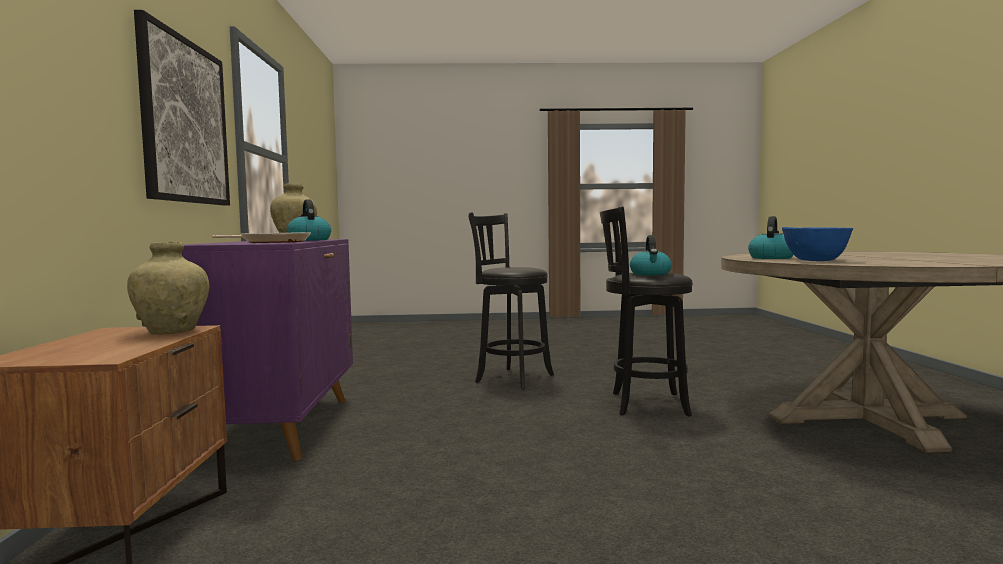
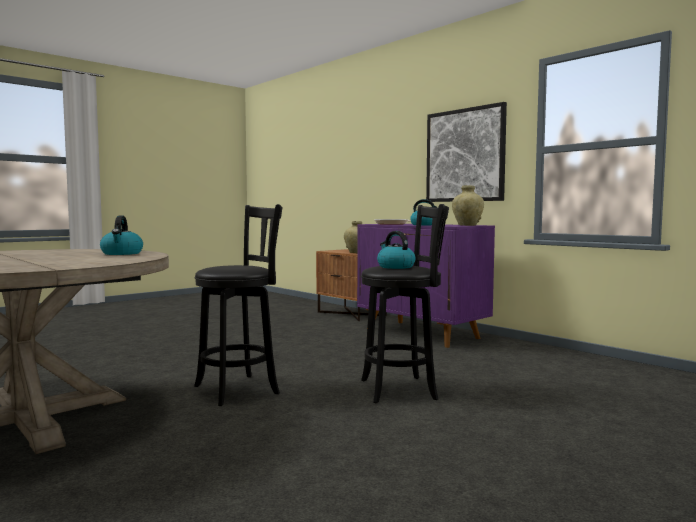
camera: 140 degrees right, 0 degrees up
kettle [630,235,672,275] -> kettle moved to [377,231,416,269]
blue bowl [782,227,853,261] -> none

